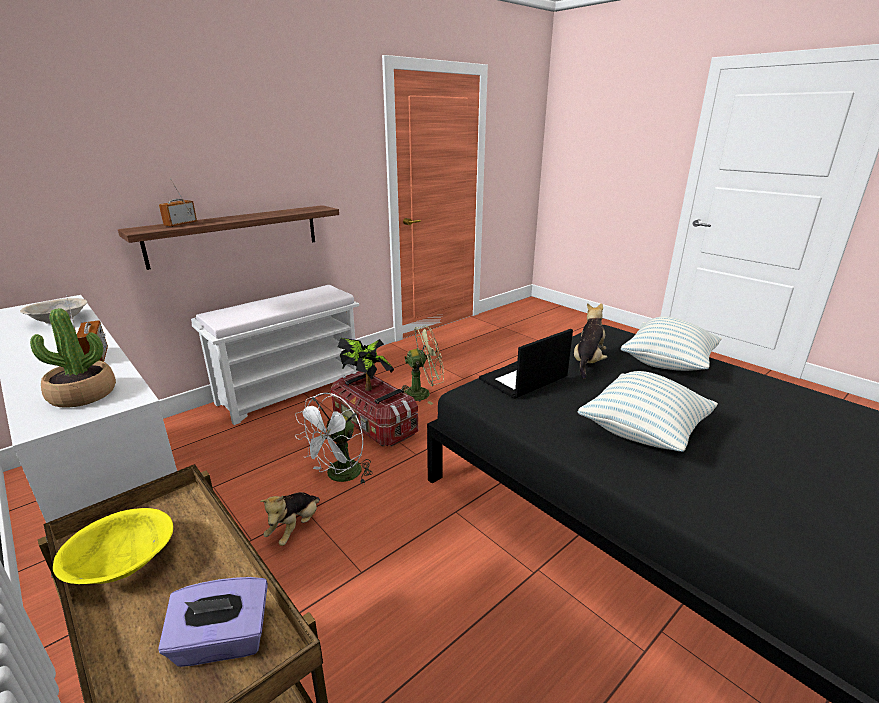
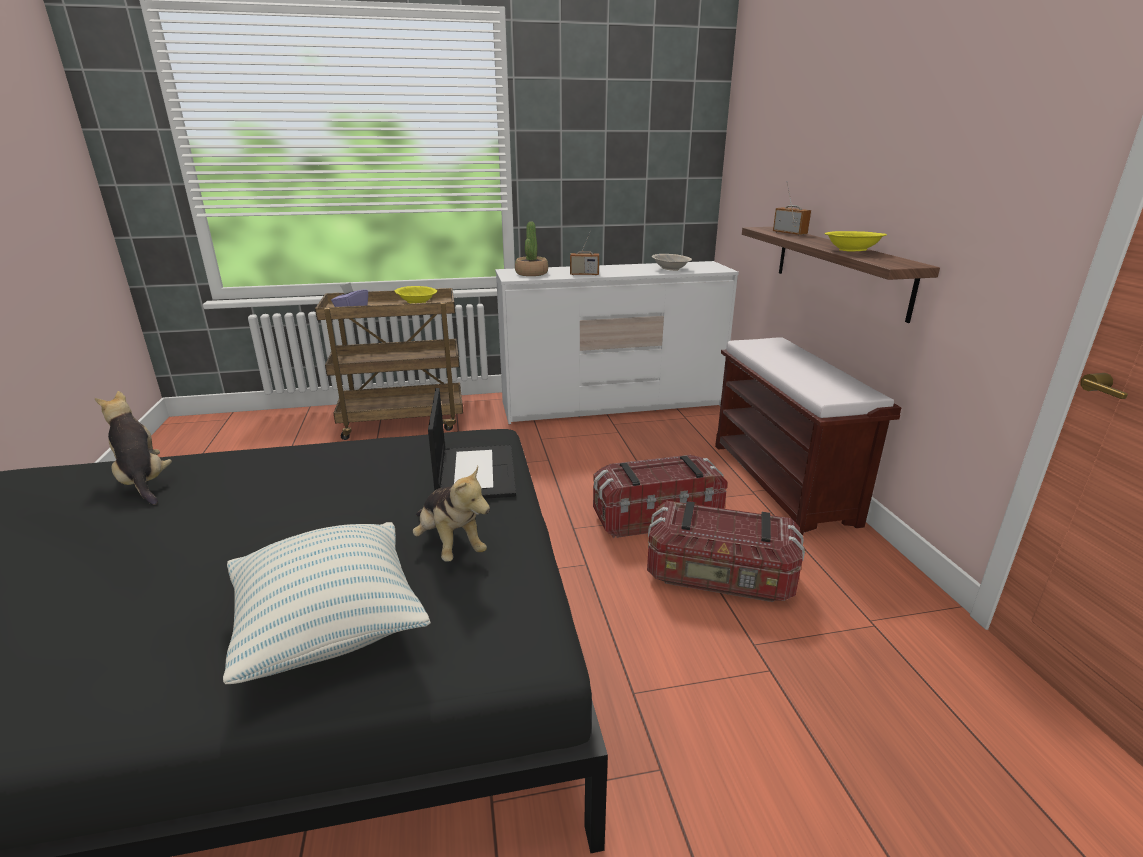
camera: 120 degrees right, 0 degrees up
white bench [191,285,359,425] -> brown bench [715,337,901,535]
plush toy [260,492,320,546] -> plush toy moved to [95,391,172,505]
white fan [295,393,373,484] -> none
potted plant [338,338,394,391] -> none
green fan [401,326,444,405] -> storage box [647,501,805,602]
pillow [578,371,718,452] -> none
none -> yellow bowl [824,231,887,252]

